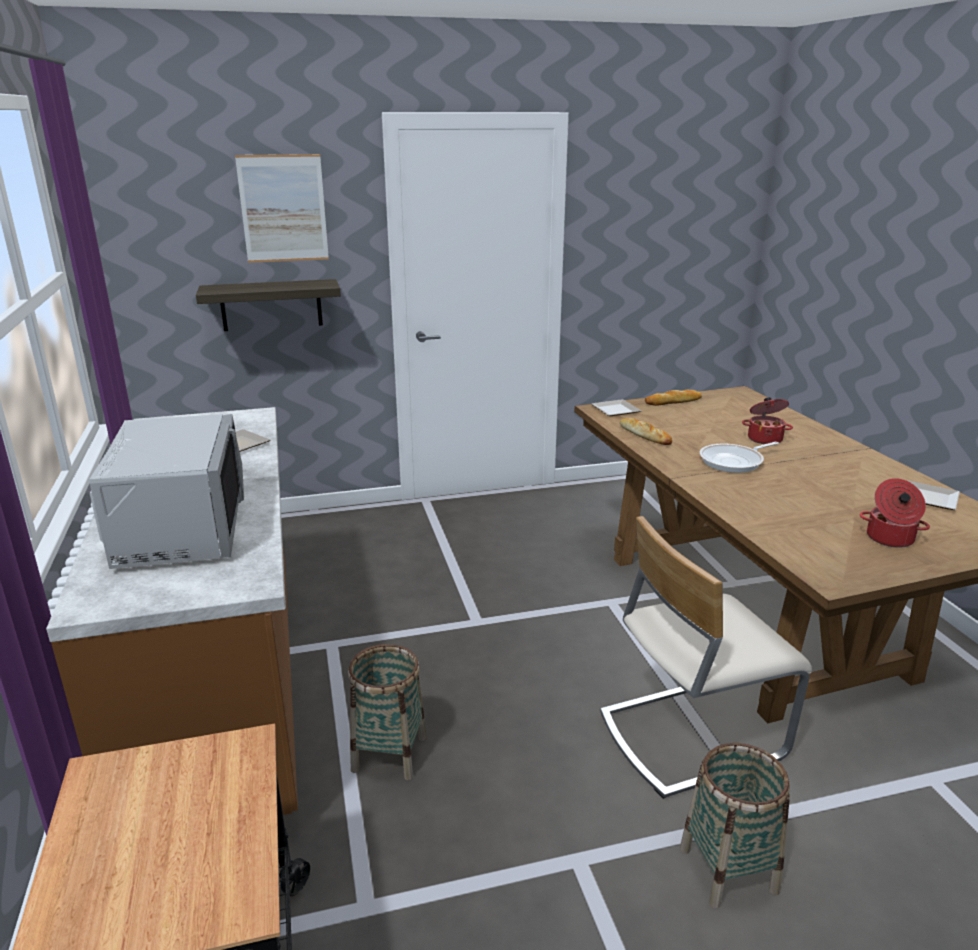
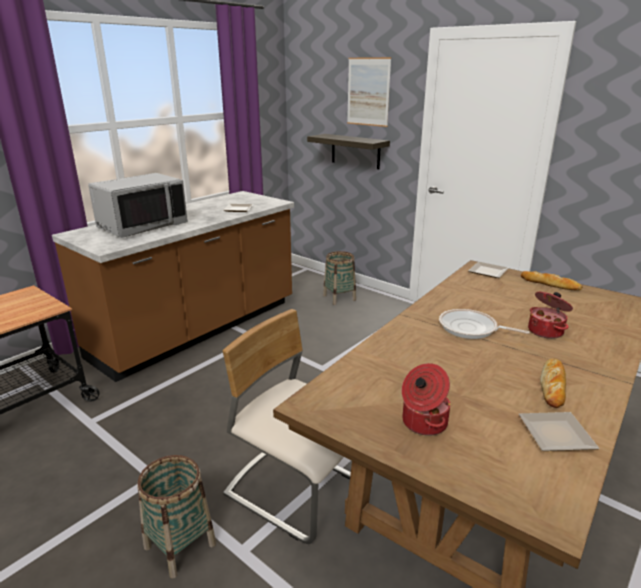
camera: 55 degrees right, 0 degrees up
basket [348,644,427,780] -> basket moved to [323,251,356,305]
bread [620,418,672,445] -> bread moved to [540,358,566,408]

